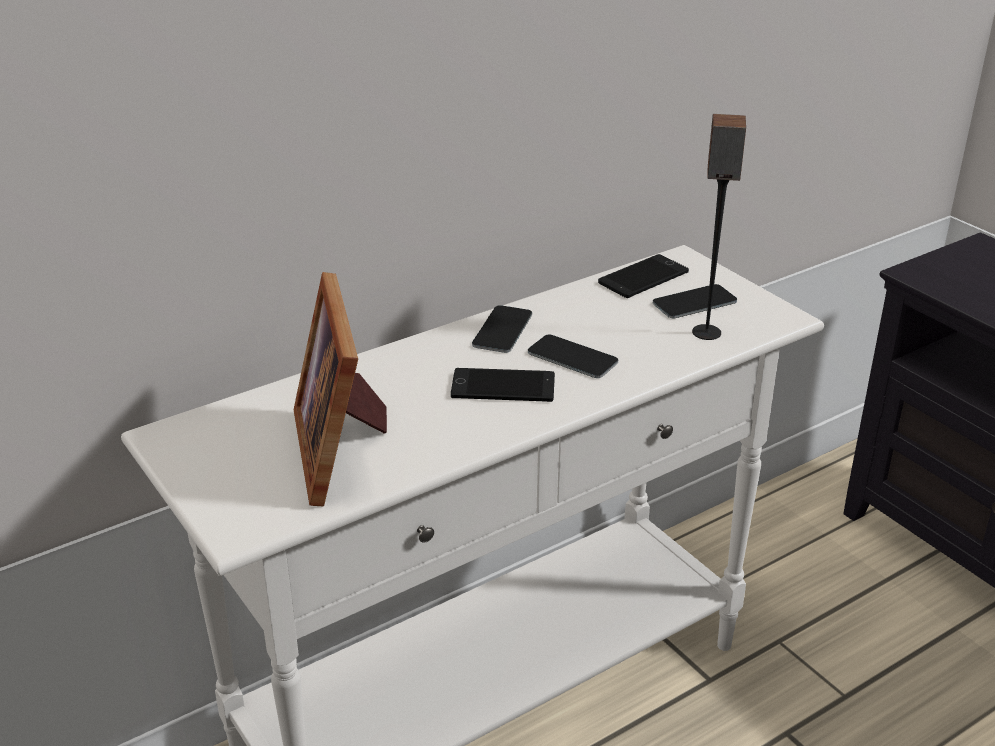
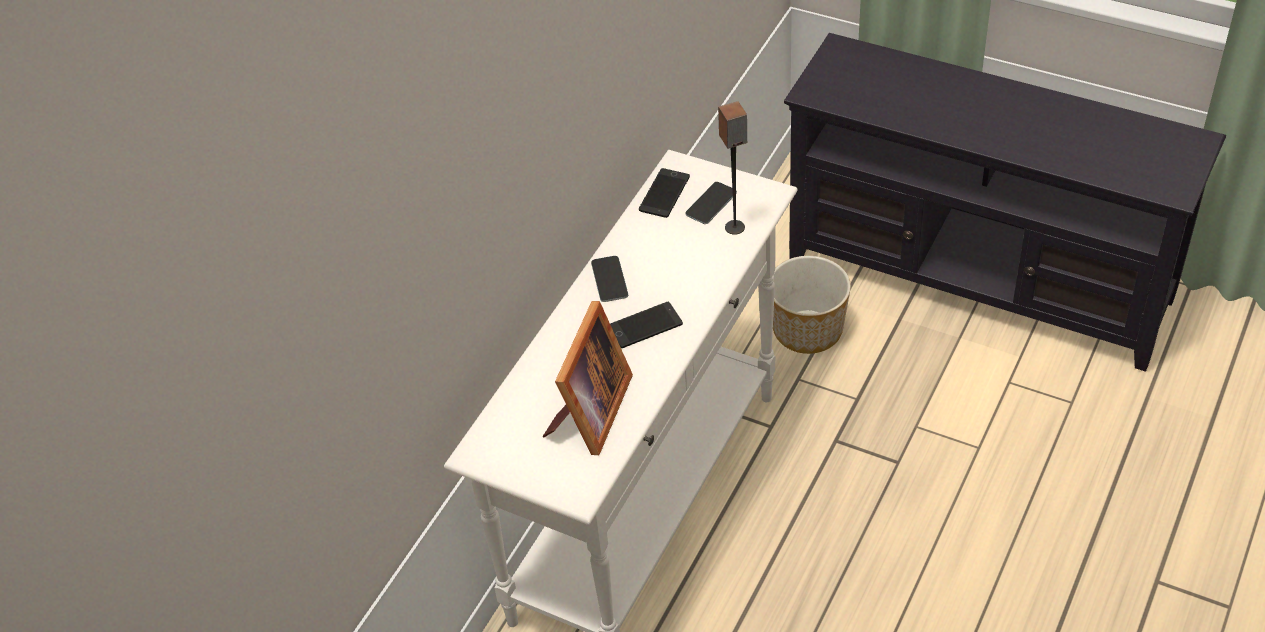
camera: 25 degrees left, 15 degrees up
picture frame [294,272,387,506] -> picture frame turned 120 degrees counterclockwise [543,301,633,455]
phone [528,335,618,378] -> none
none -> planter [773,256,851,354]

